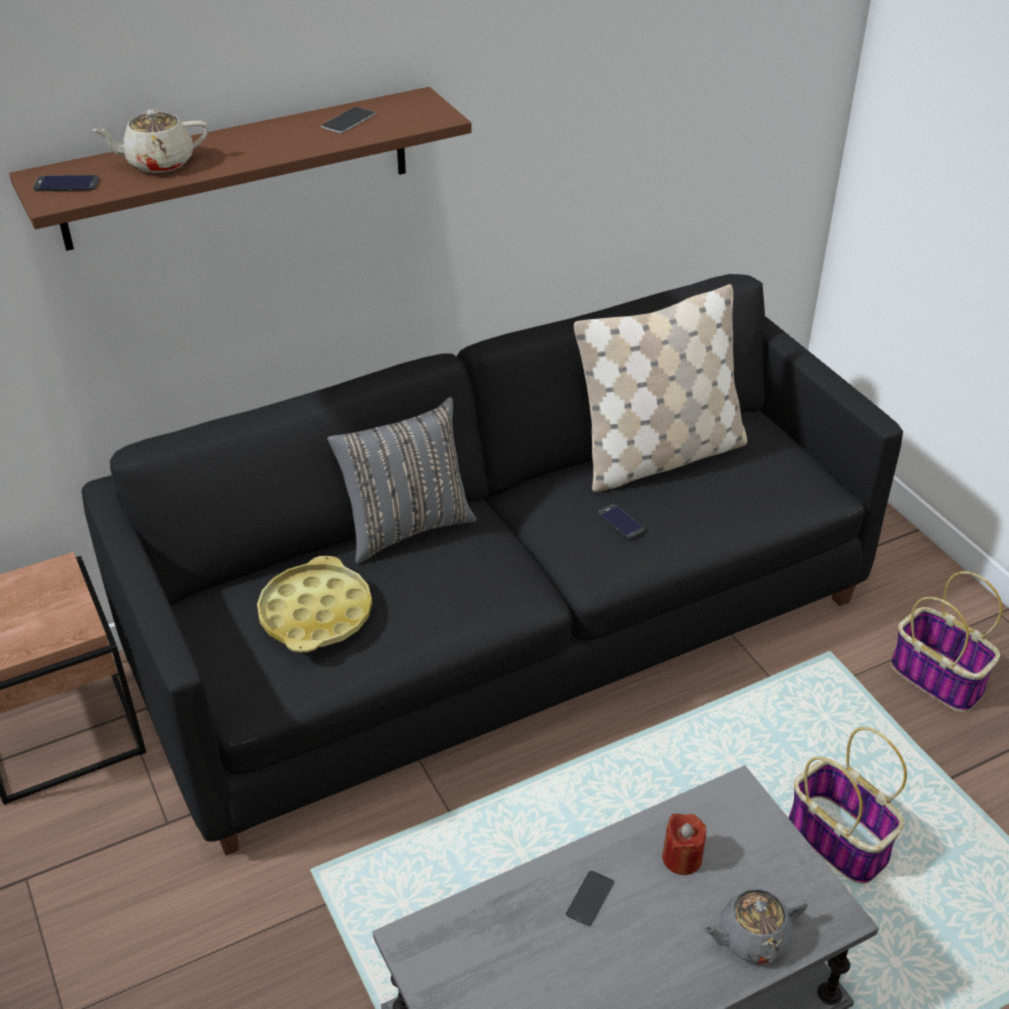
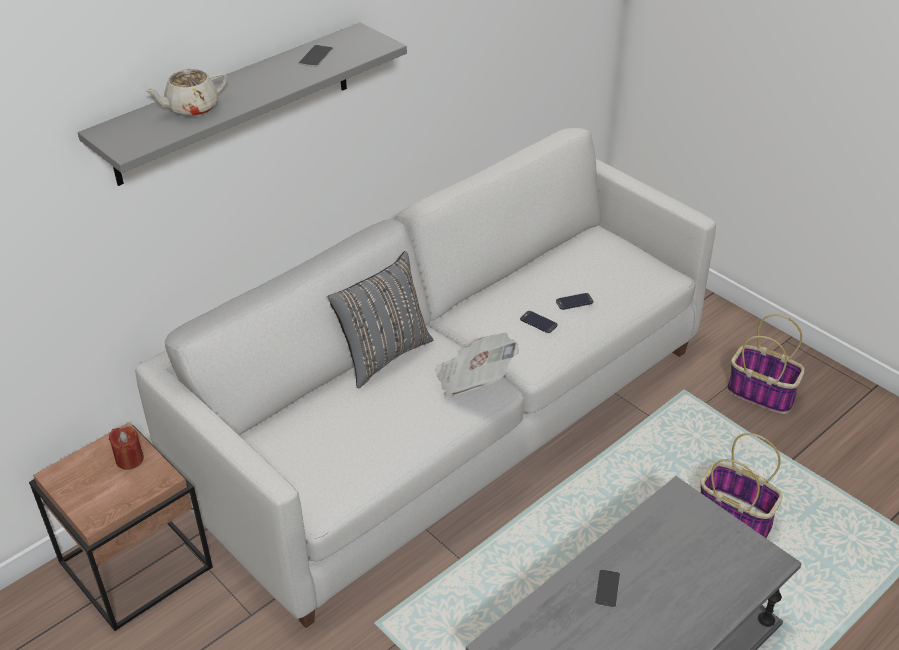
camera: 15 degrees left, 0 degrees up
brown shelf [9,87,472,251] -> grey shelf [78,22,407,186]
phone [33,175,99,191] -> phone moved to [556,293,594,310]
black sofa [82,274,903,856] -> white sofa [135,128,716,628]
yellow tray [257,556,372,652] -> none
beige pillow [574,284,747,492] -> none
red candle [662,814,706,875] -> red candle moved to [109,427,144,470]
grey teapot [702,889,808,964] -> none
none -> newspaper [435,332,519,397]

